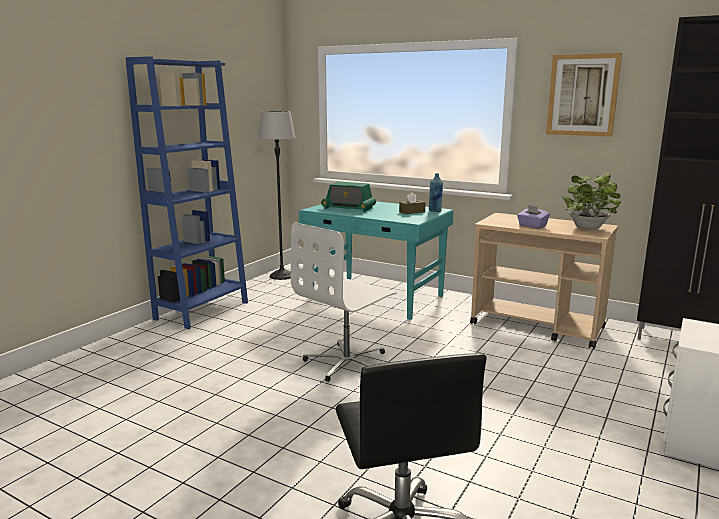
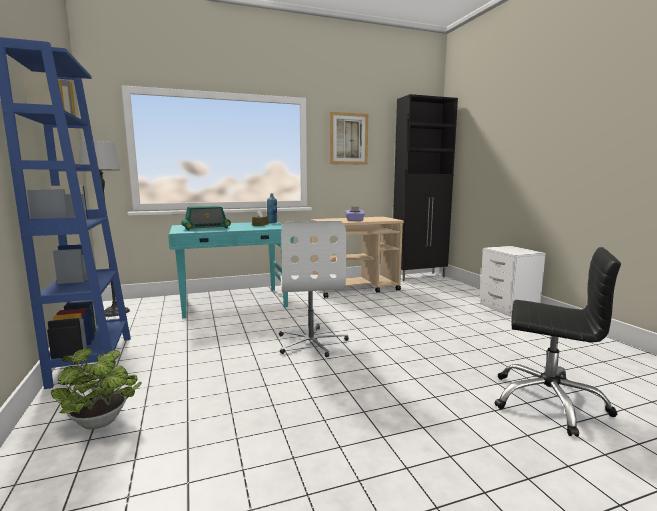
camera: 50 degrees left, 5 degrees down
potted plant [562,173,624,230] -> potted plant moved to [51,348,142,430]

